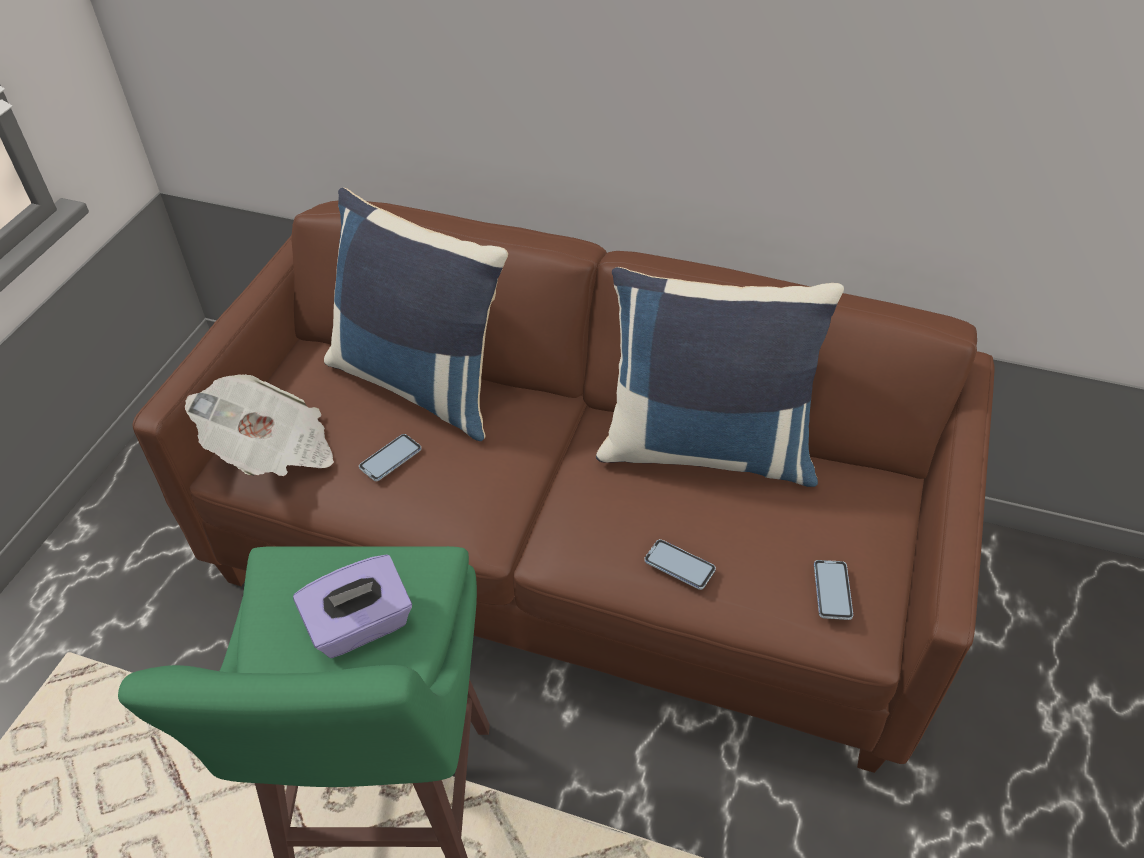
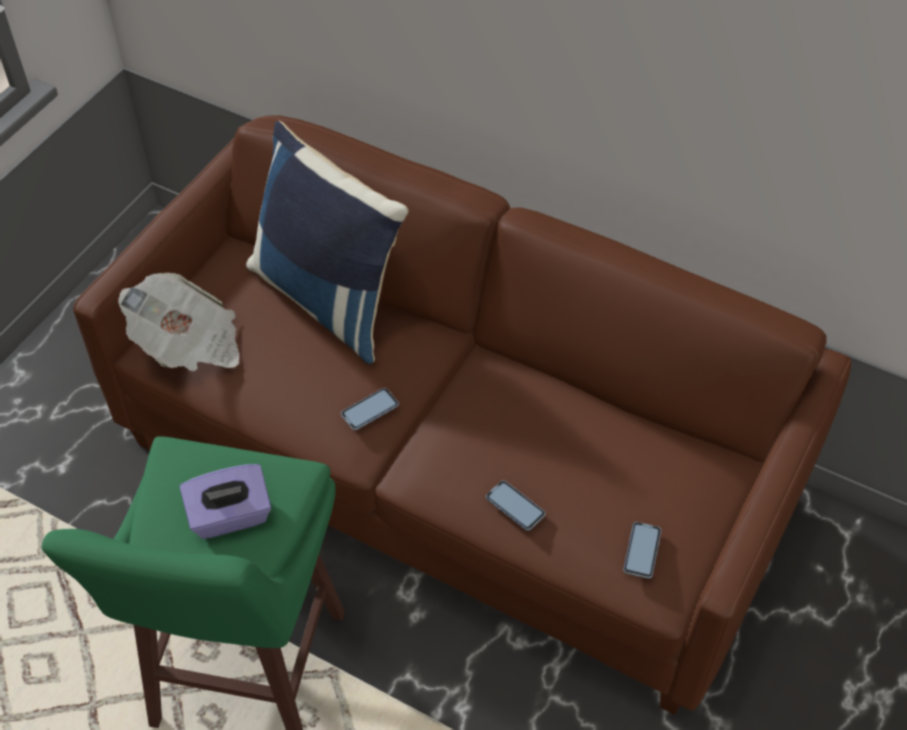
camera: 10 degrees right, 5 degrees up
phone [359,434,422,481] -> phone moved to [341,388,399,430]
blue pillow [596,267,844,487] -> none

